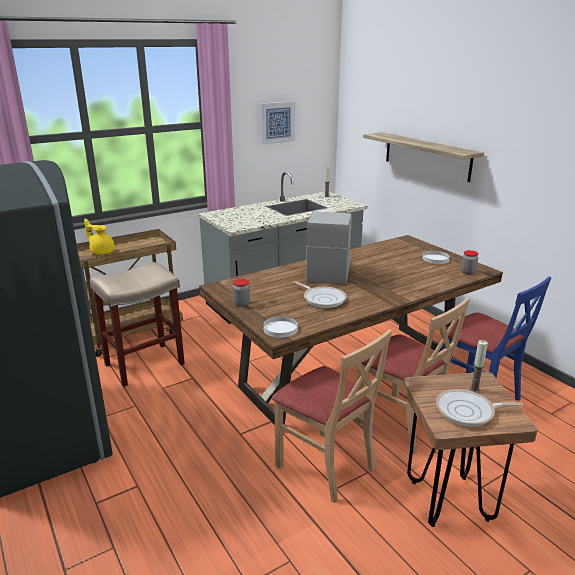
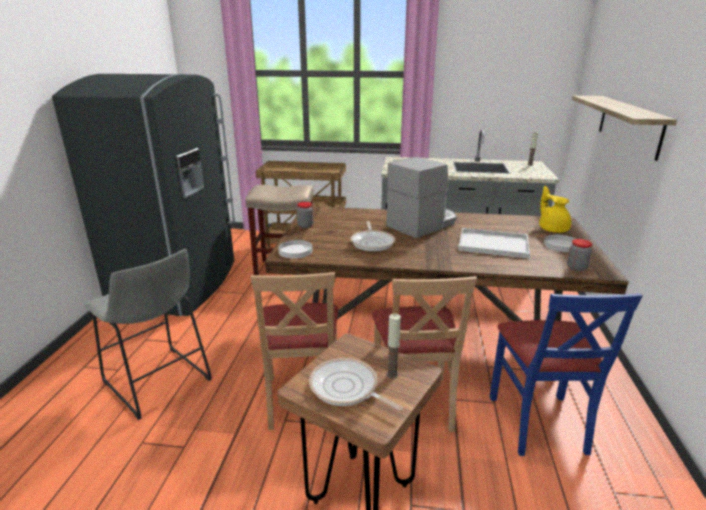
camera: 40 degrees right, 0 degrees up
yellow teapot [84,219,115,255] -> yellow teapot moved to [539,186,571,233]
picture [260,101,295,145] -> none
none -> grey stool [84,249,212,420]
none -> white tray [458,228,530,259]

